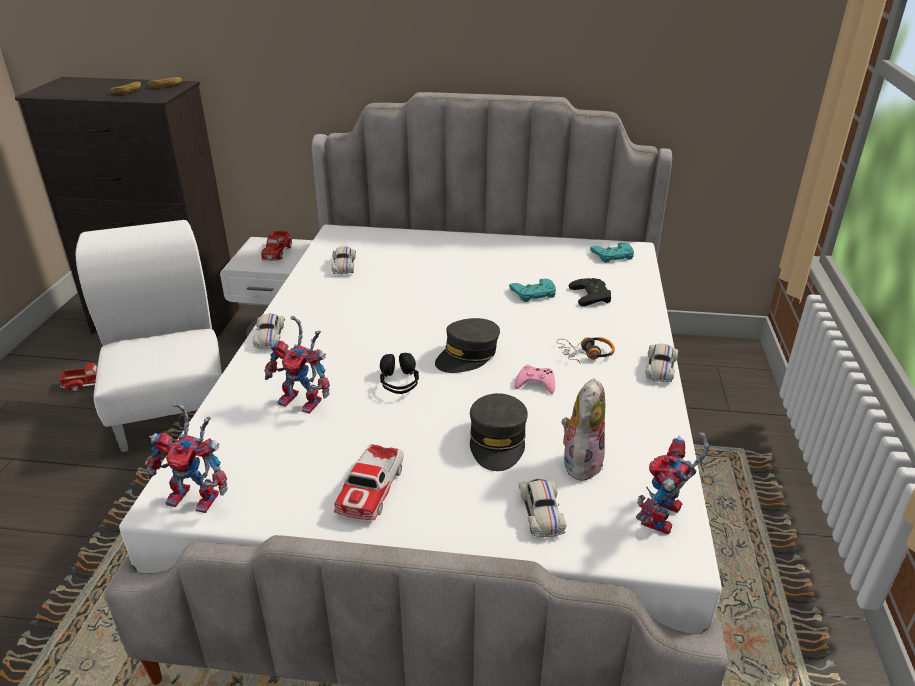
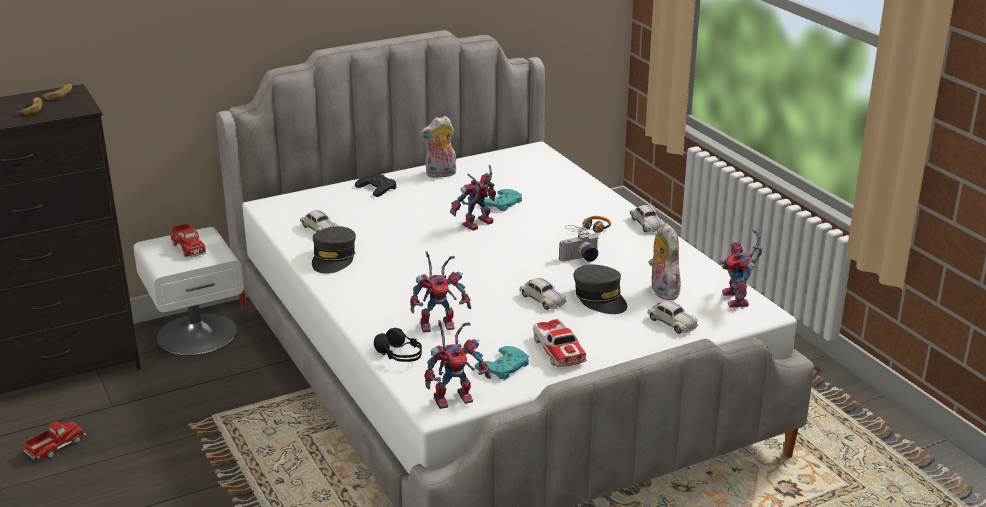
camera: 35 degrees left, 5 degrees down
white chair [76,220,222,453] -> none
white toy car [252,314,285,349] -> white toy car moved to [519,278,567,310]
black headphones [380,353,419,394] -> black headphones moved to [374,328,422,362]
grey cap [435,318,500,373] -> grey cap moved to [312,226,356,274]
pink game controller [514,365,555,394] -> camera [559,233,599,262]
black game controller [569,278,611,306] -> black game controller moved to [355,173,396,197]
turquoise game controller [590,243,634,263] -> turquoise game controller moved to [475,346,529,380]
none -> plush toy [420,116,456,178]
none -> toy robot [450,165,496,231]

